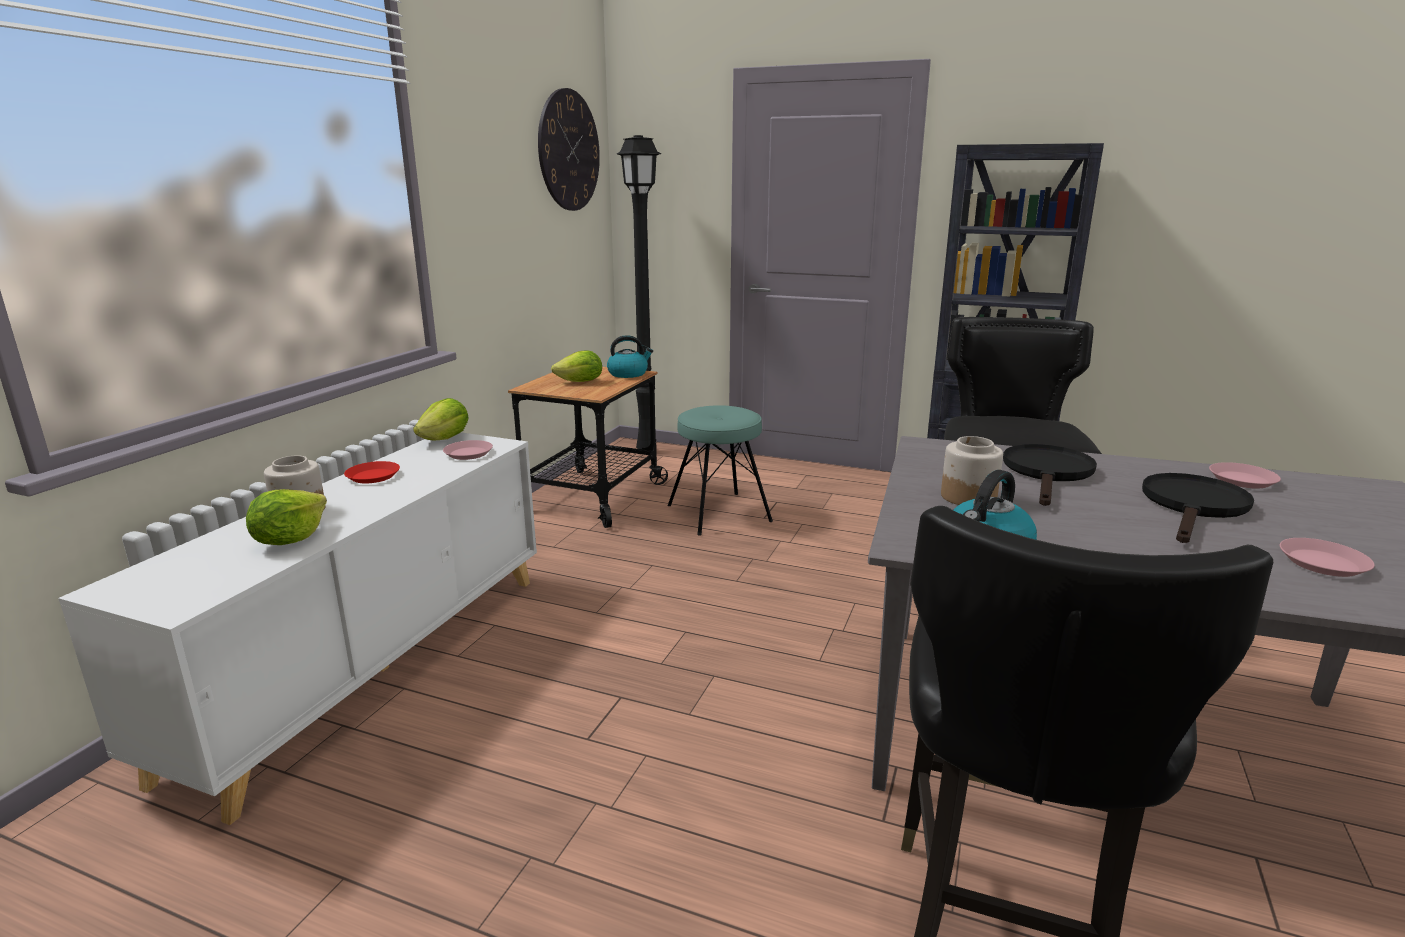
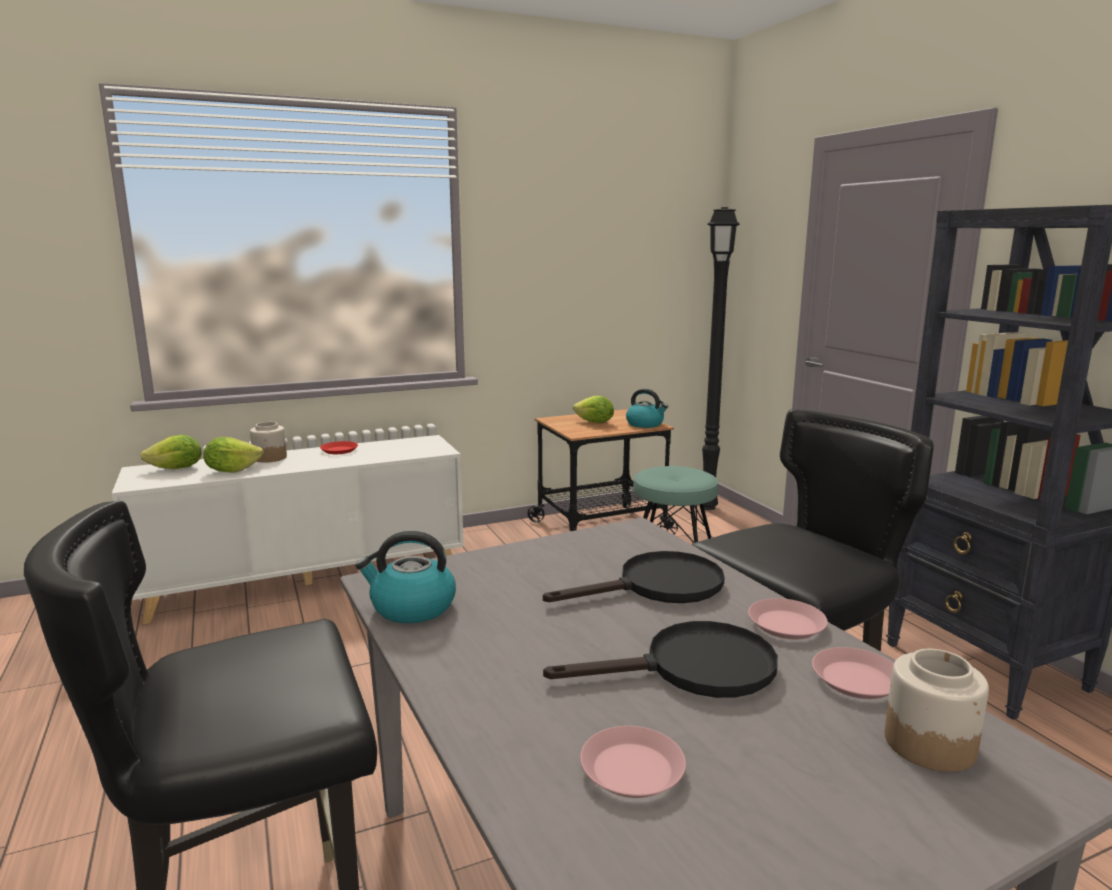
camera: 45 degrees right, 5 degrees down
lettuce [413,398,469,440] -> lettuce moved to [140,435,202,469]
pink plate [443,440,493,460] -> pink plate moved to [748,598,828,639]
wall clock [538,88,600,211] -> none
jar [941,436,1003,505] -> jar moved to [885,649,989,772]

